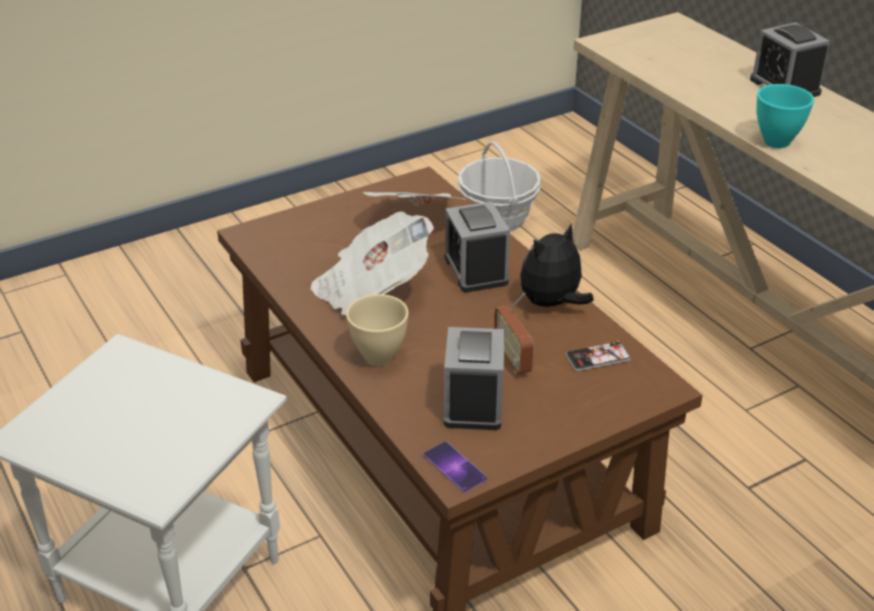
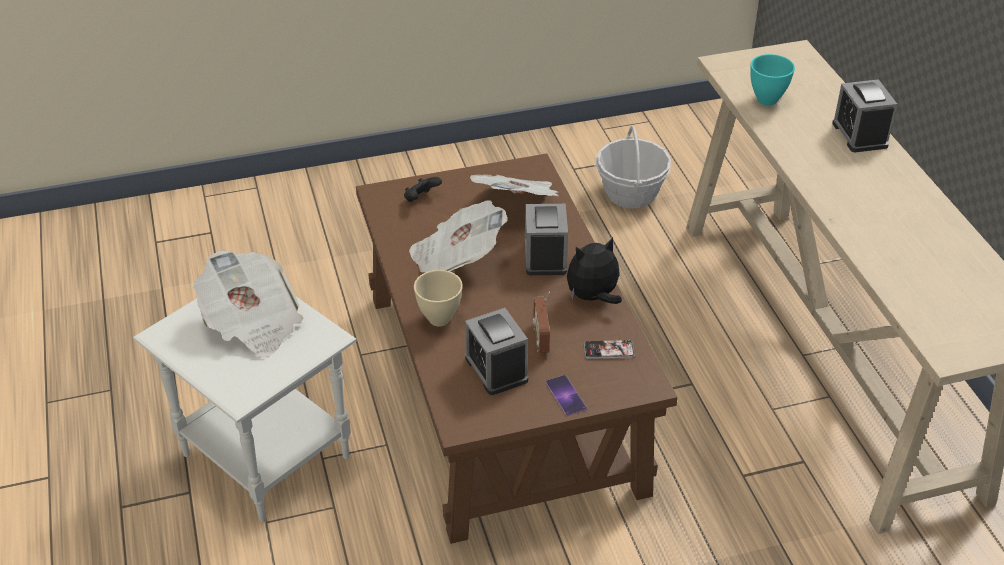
camera: 15 degrees right, 5 degrees up
phone [423,441,488,493] -> phone moved to [546,375,587,416]
alarm clock [444,327,505,430] -> alarm clock turned 45 degrees counterclockwise [465,308,528,395]
turquoise bowl [757,84,814,148] -> turquoise bowl moved to [750,54,795,106]
none -> newspaper [193,250,304,358]
none -> black game controller [404,177,442,202]

